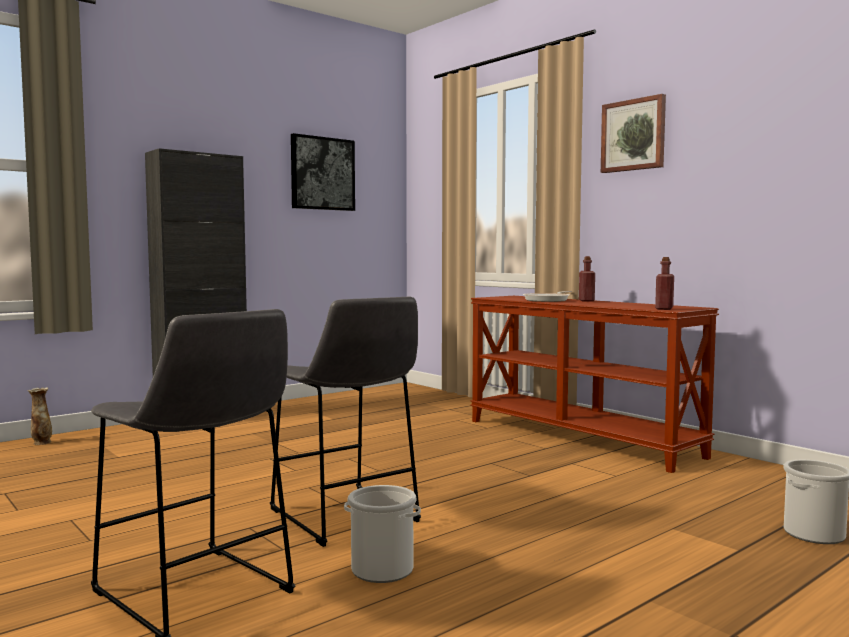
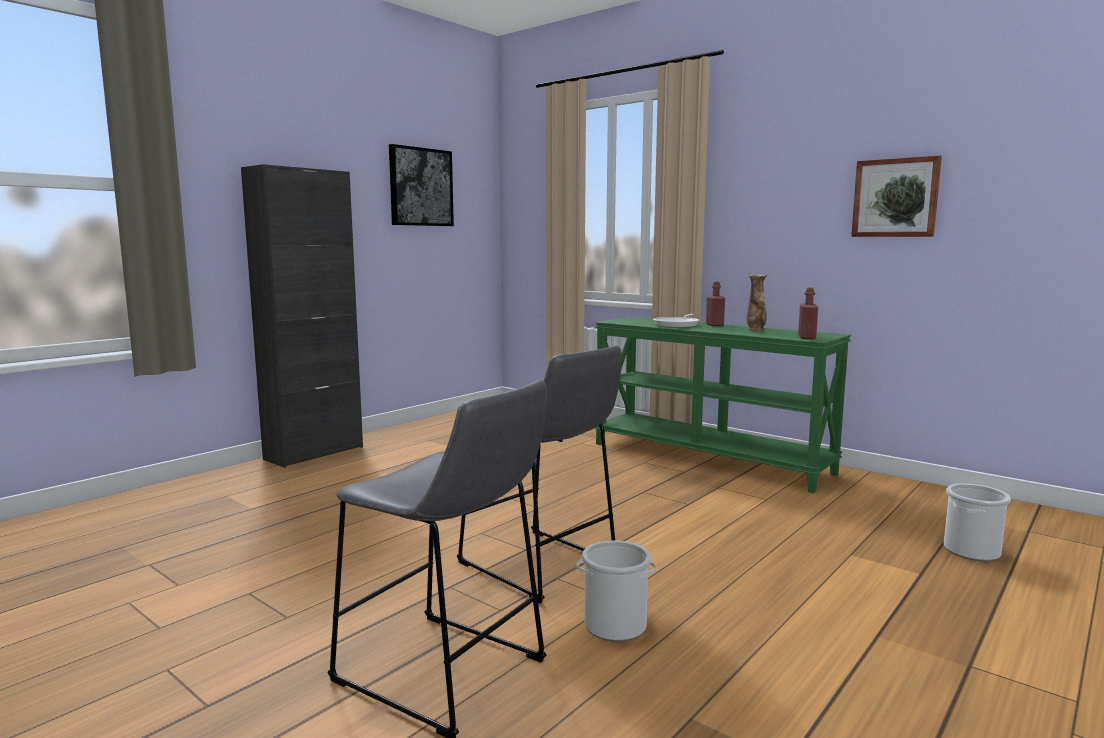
camera: 10 degrees left, 5 degrees up
vase [28,388,52,445] -> vase moved to [747,274,767,331]
brown console table [470,296,719,473] -> green console table [594,317,851,493]
picture [601,94,666,173] -> picture moved to [851,156,942,237]

